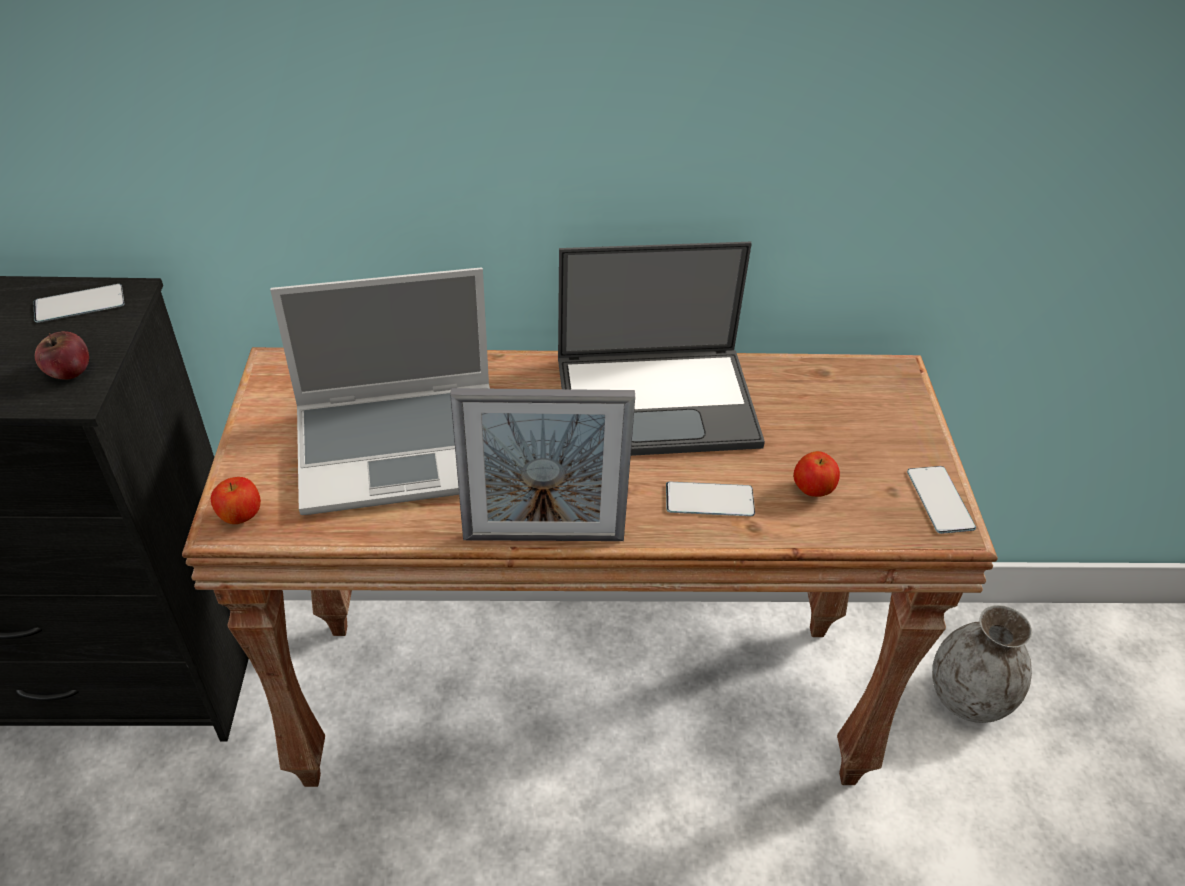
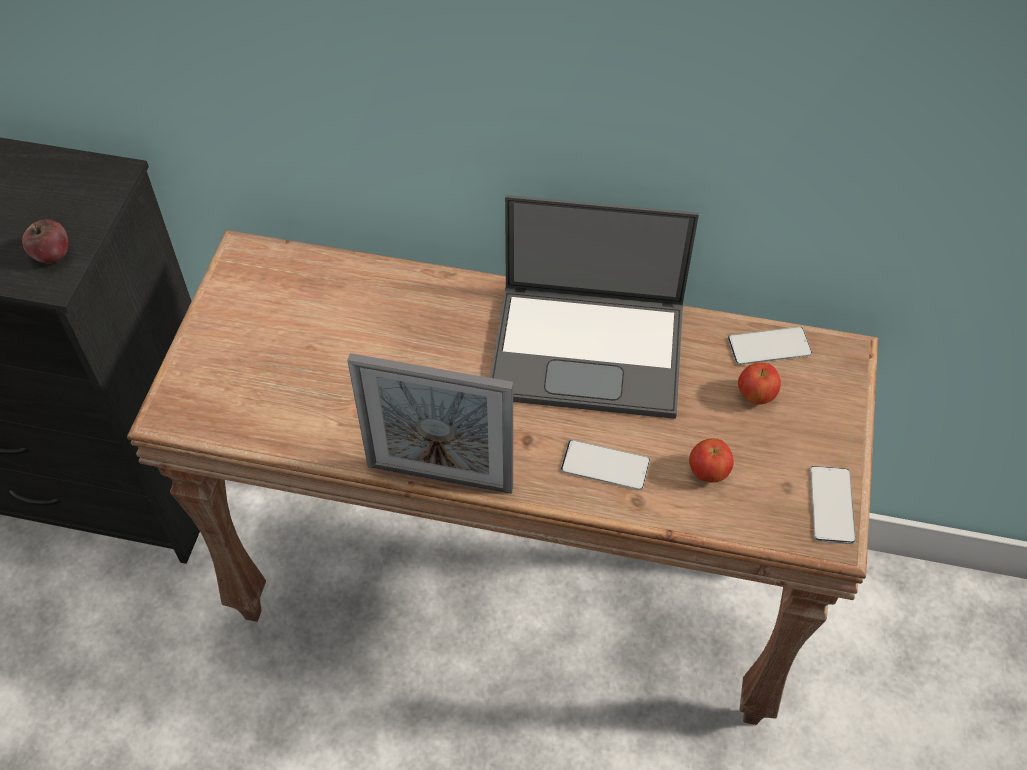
camera: 15 degrees right, 10 degrees up
phone [34,284,124,323] -> phone moved to [728,327,812,365]
apple [211,477,261,524] -> apple moved to [738,363,781,405]
laptop [270,267,490,515] -> none
grey vase [932,605,1032,723] -> none

